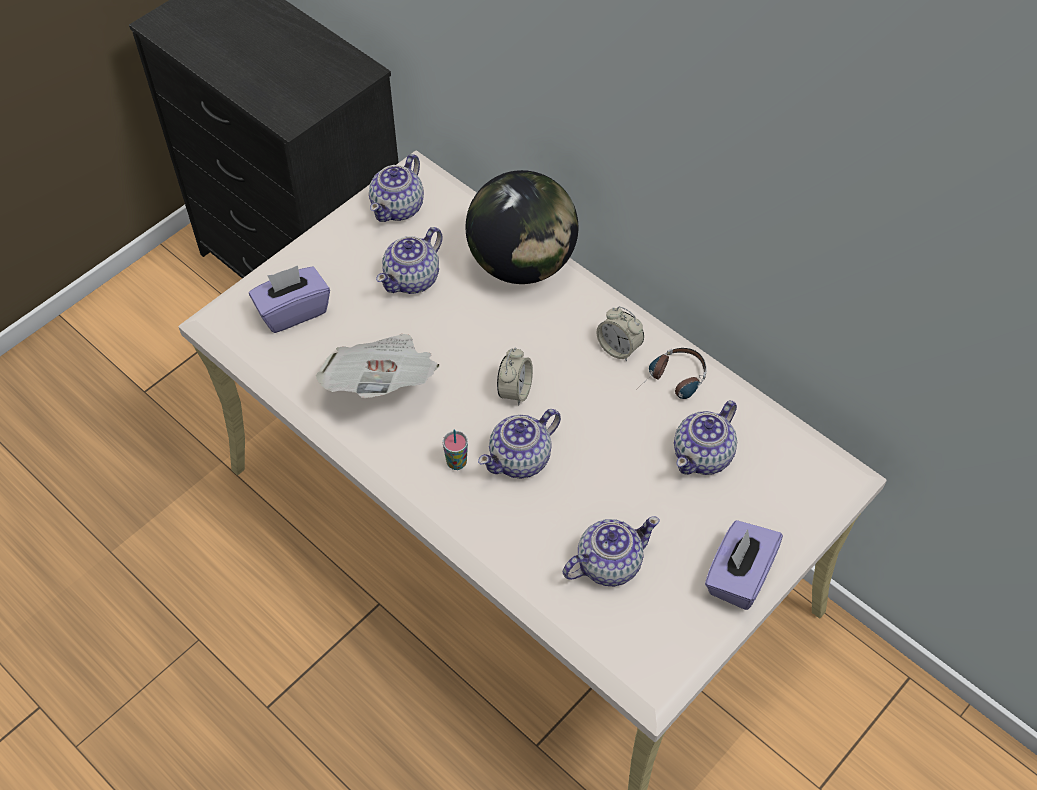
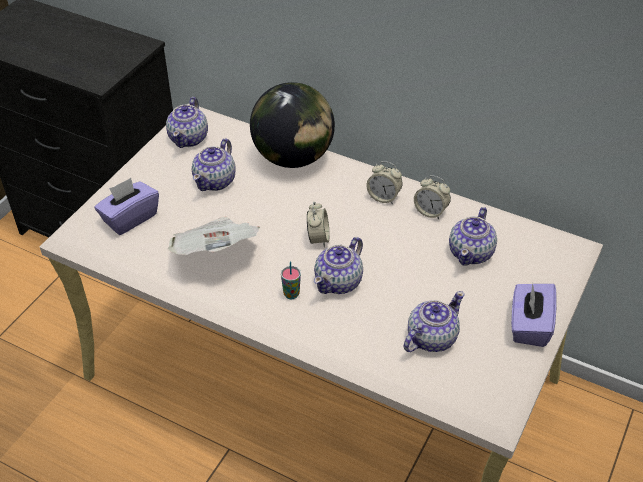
camera: 15 degrees left, 10 degrees down
headphones [636,348,707,399] -> alarm clock [414,175,451,219]

